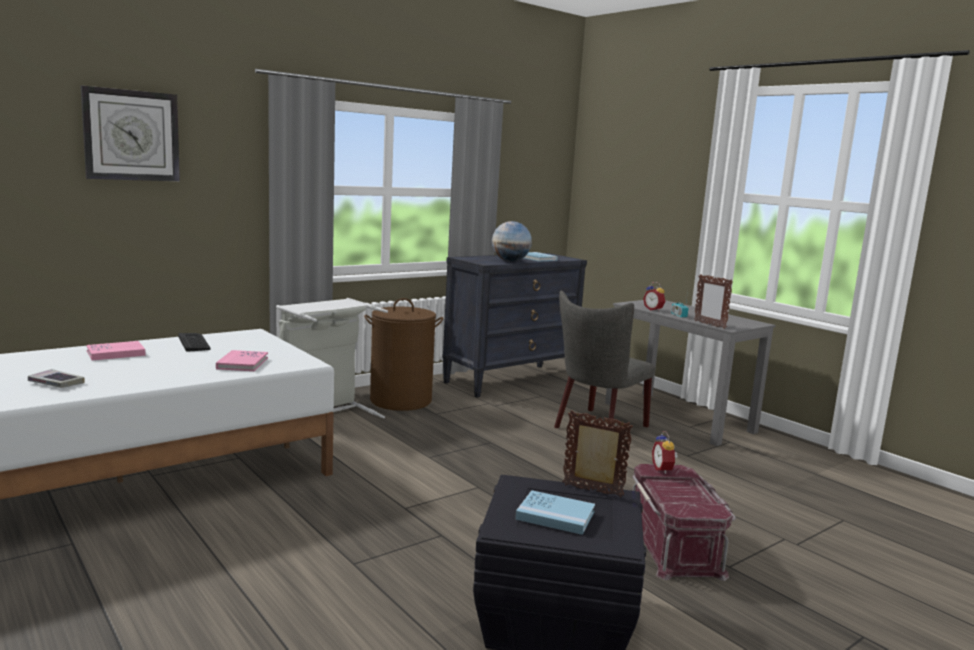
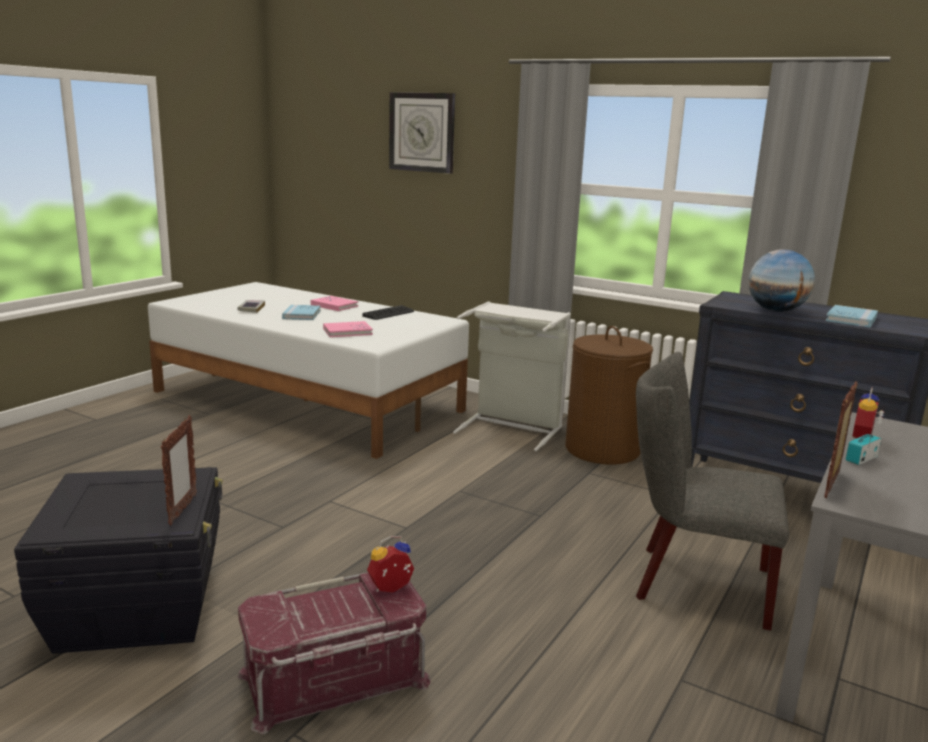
camera: 70 degrees right, 5 degrees up
blue book [515,490,595,535] -> blue book moved to [282,305,321,320]

